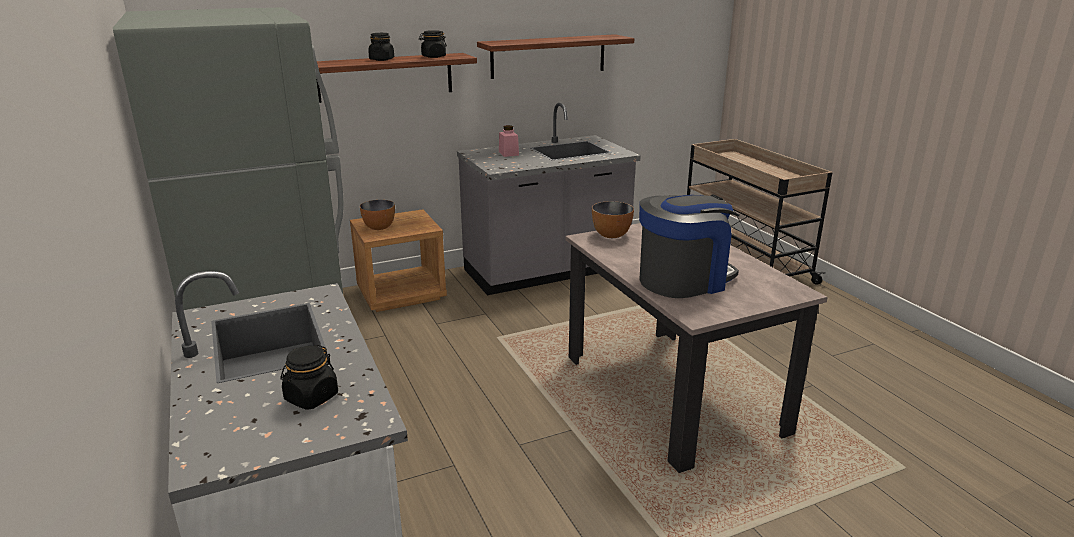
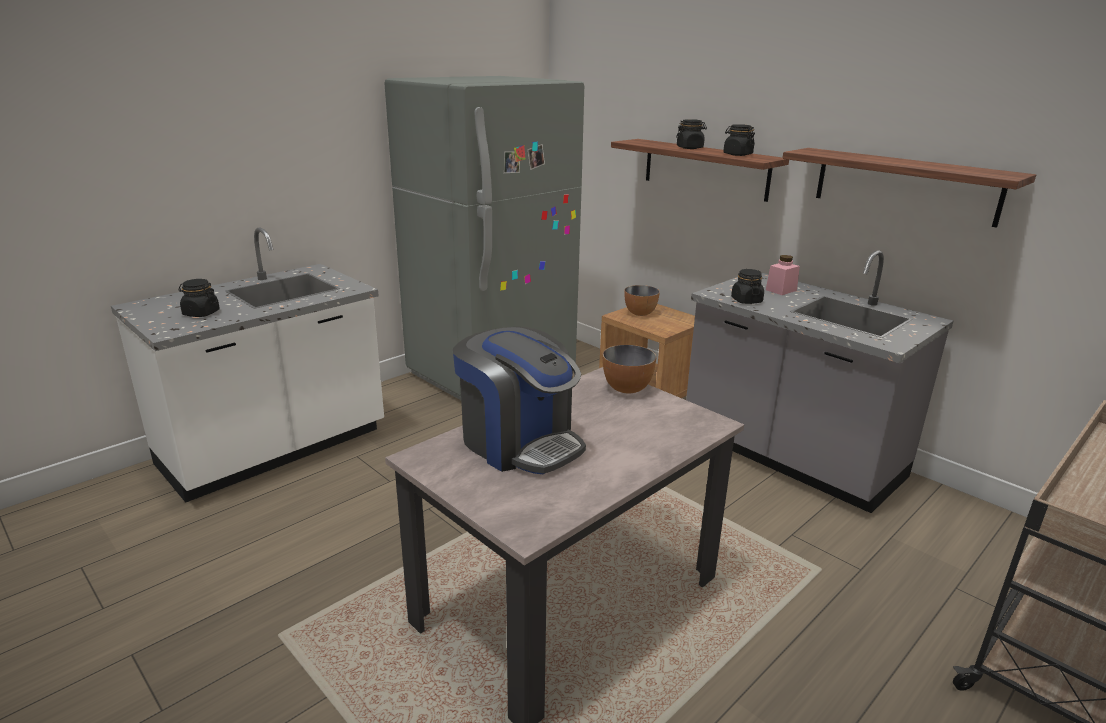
camera: 70 degrees right, 0 degrees up
none -> black jar [731,269,764,304]

